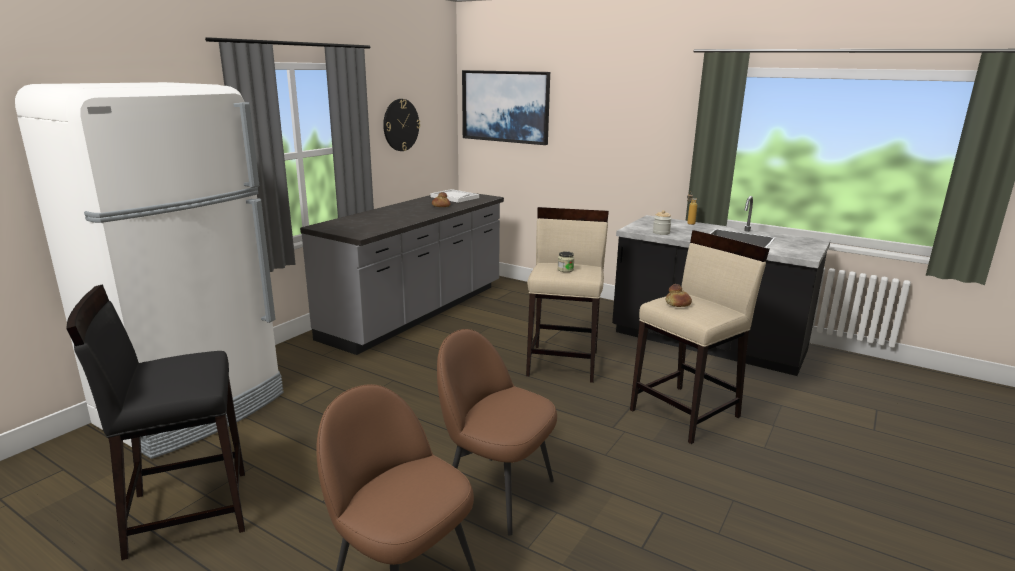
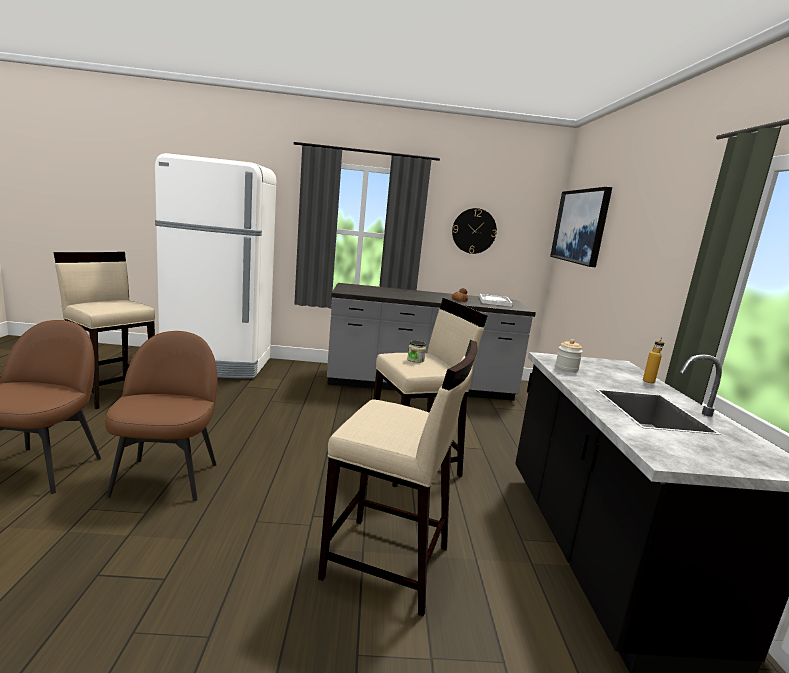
camera: 55 degrees right, 5 degrees down
black stool [66,285,245,560] -> beige stool [53,252,155,409]
bread [666,284,692,307] -> none

